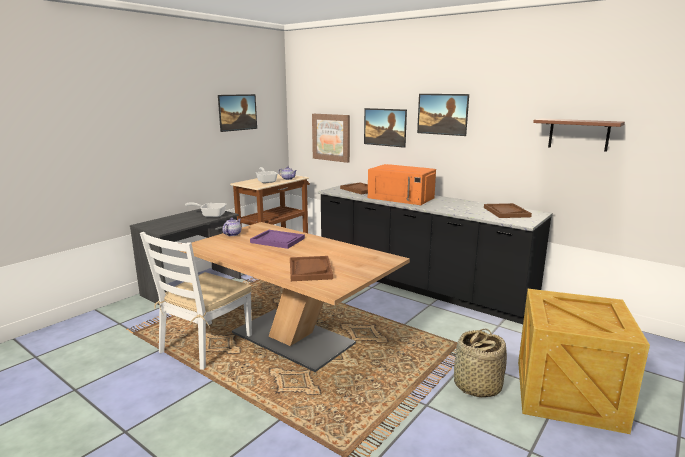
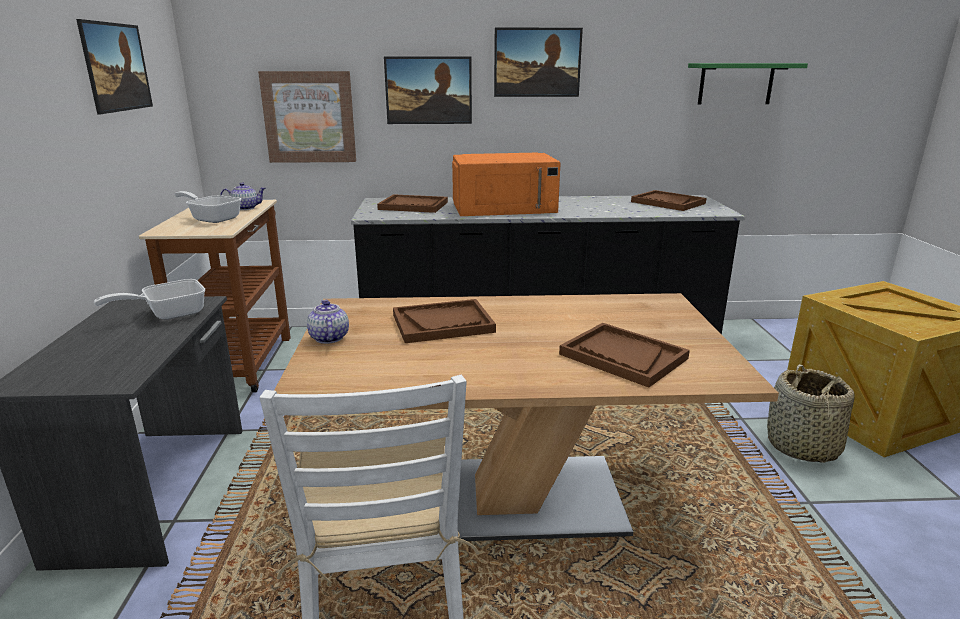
camera: 40 degrees left, 5 degrees up
purple tray [250,230,305,249] -> brown tray [393,299,496,343]
brown shelf [533,118,625,152] -> green shelf [688,63,808,105]

